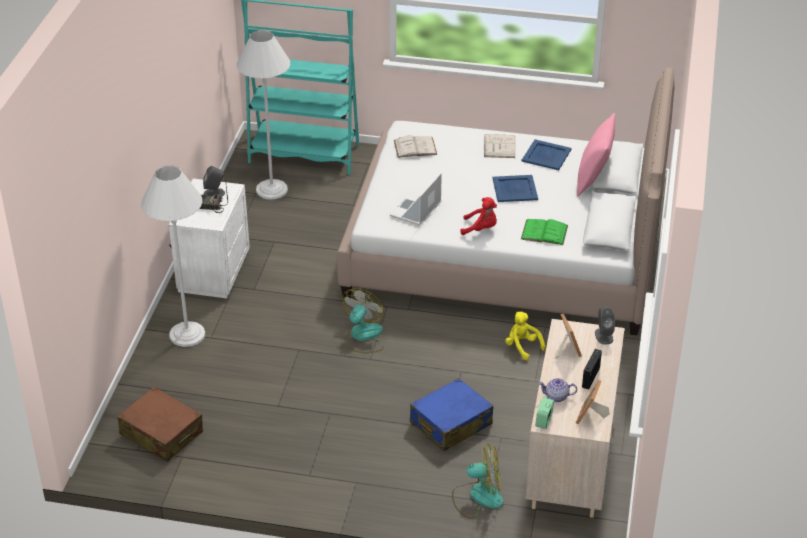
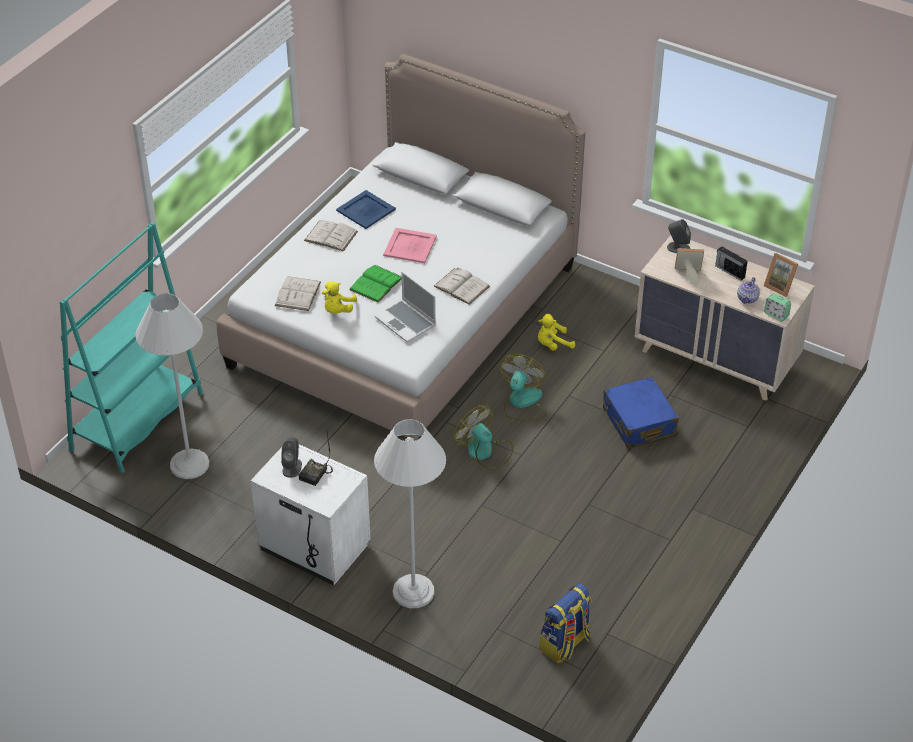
camera: 70 degrees left, 5 degrees up
brown suitcase [117,386,203,462] -> backpack [540,583,591,663]
fan [452,444,504,519] -> fan moved to [500,354,547,421]
red plush toy [460,197,497,235] -> white book [433,268,490,305]
blue tray [493,175,538,202] -> pink tray [383,228,437,263]
green book [521,219,568,245] -> green book moved to [349,265,402,303]
pink pillow [577,113,615,196] -> none
none -> yellow plush toy [322,281,357,314]

